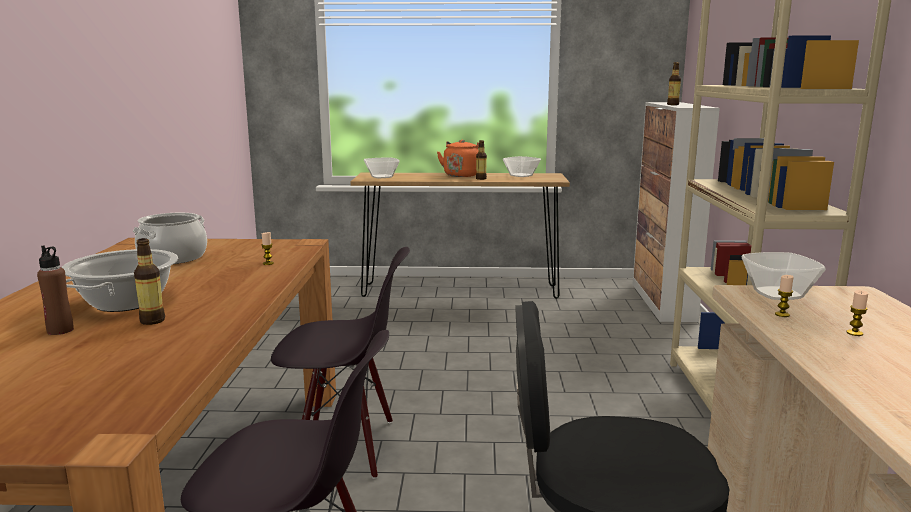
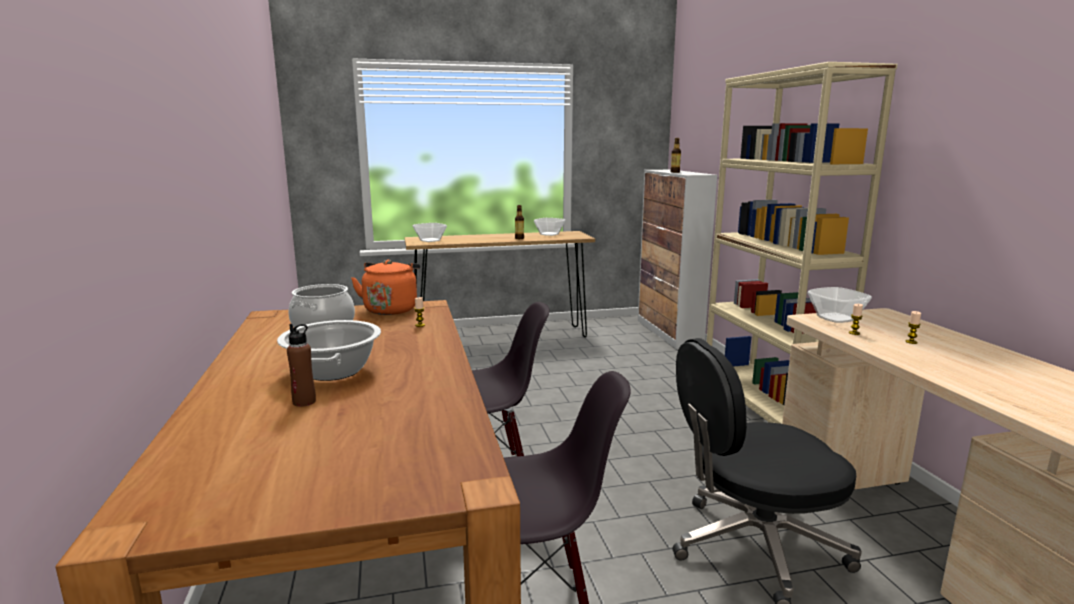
camera: 15 degrees left, 0 degrees up
bottle [134,238,165,325] -> none
orange kettle [437,140,479,177] -> orange kettle moved to [351,260,420,315]

